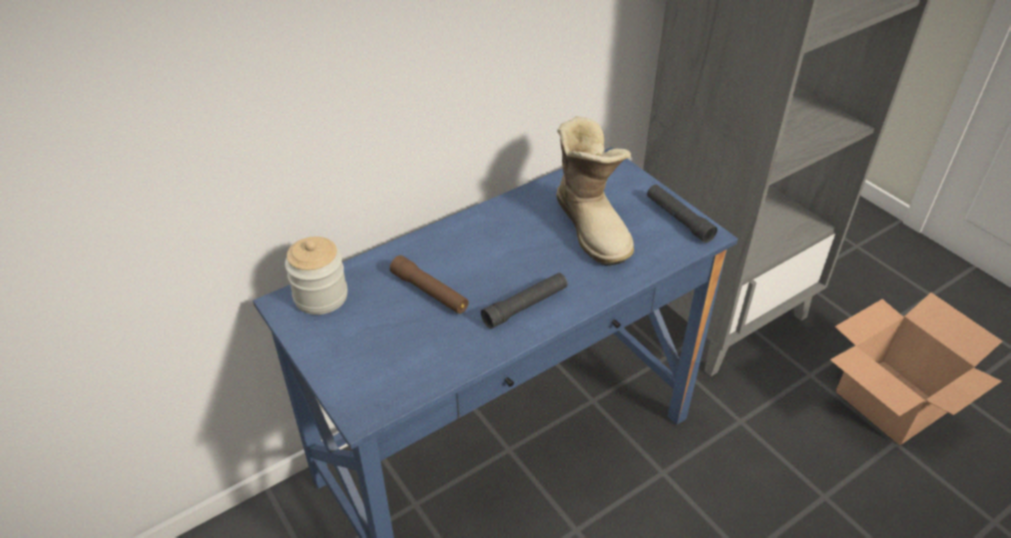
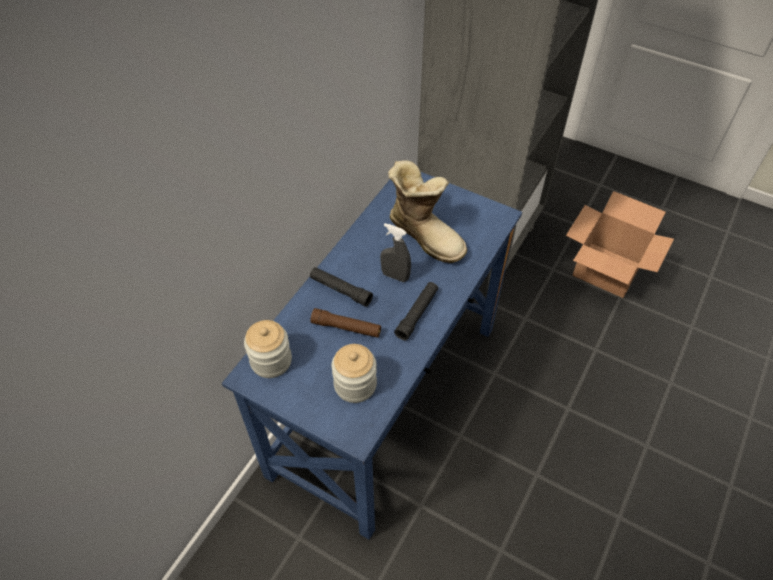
camera: 25 degrees left, 10 degrees up
black flashlight [647,184,717,243] -> black flashlight moved to [310,267,373,307]
none -> jar [331,344,377,403]
none -> grey spray bottle [380,223,411,282]

